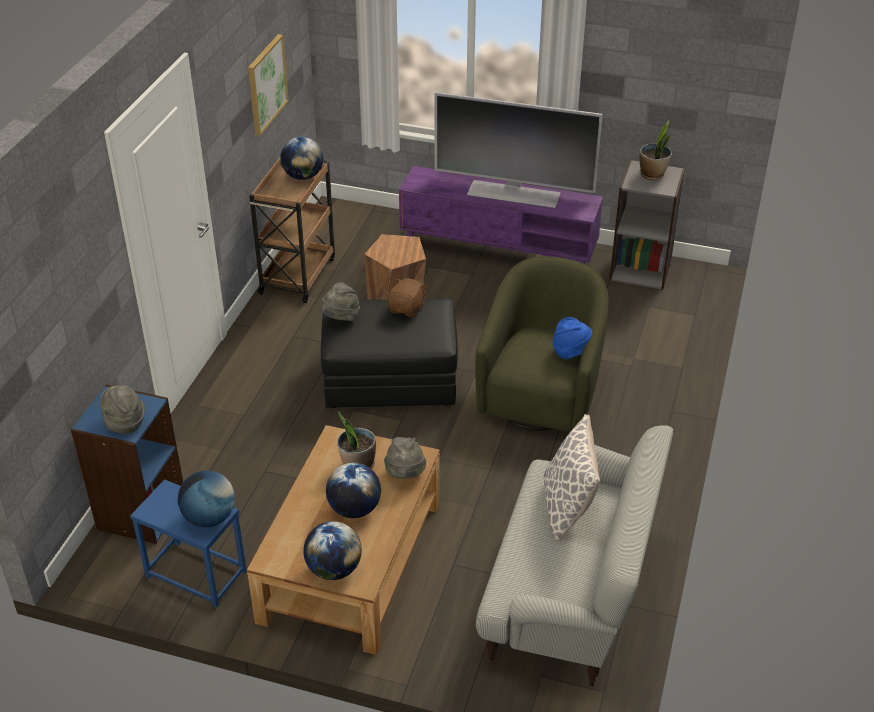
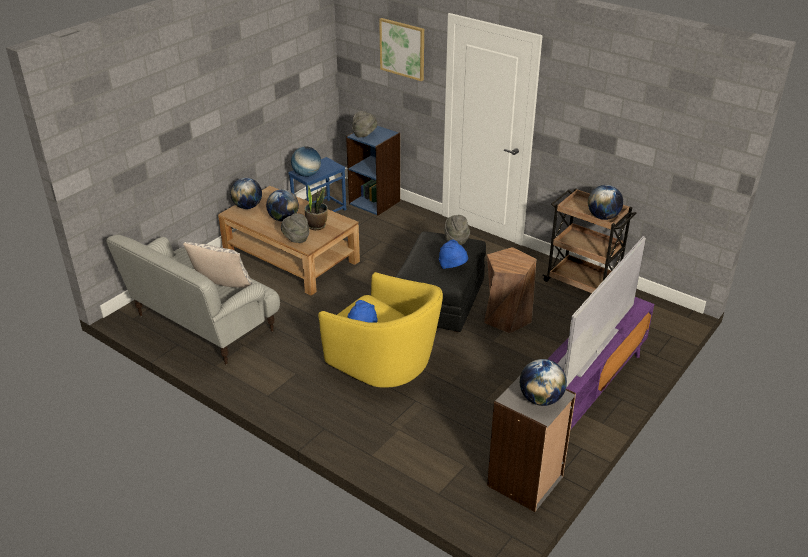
camera: 110 degrees right, 5 degrees down
picture [248,34,289,136] -> picture moved to [379,18,424,81]
brown plush toy [388,278,427,318] -> blue hat [439,239,468,269]
green armchair [475,256,609,431] -> yellow armchair [319,272,443,388]
potted plant [640,120,672,180] -> globe [520,359,567,406]

